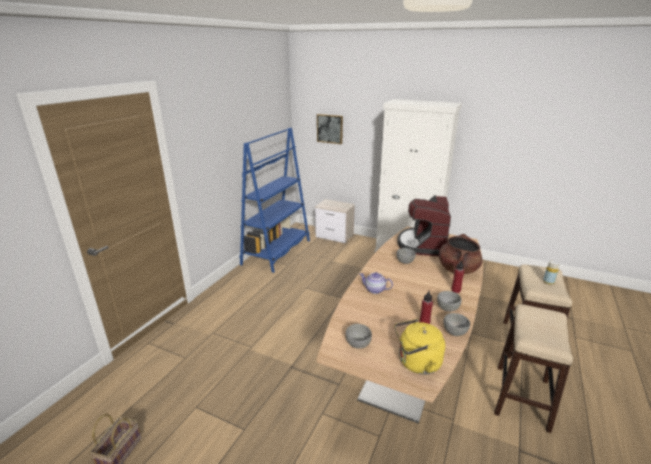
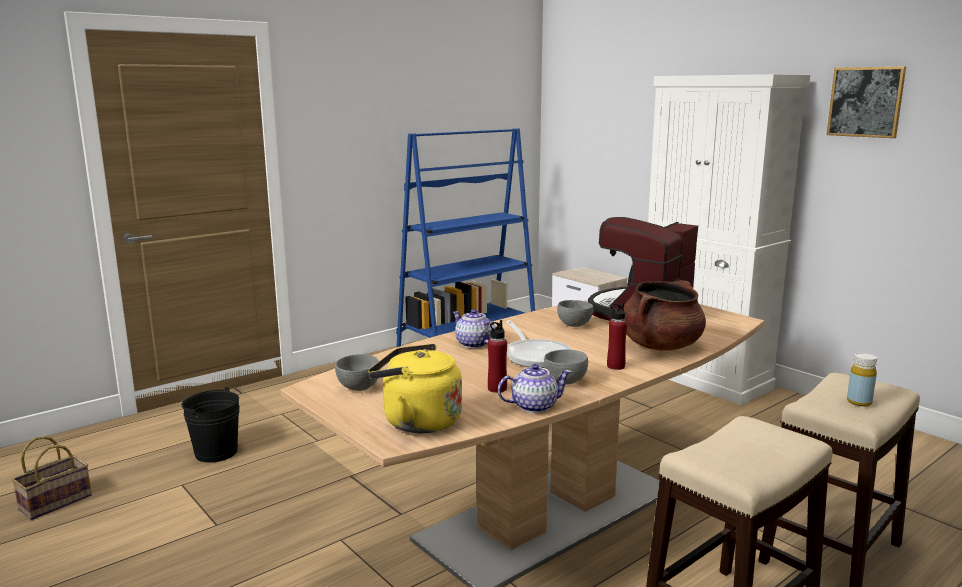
camera: 25 degrees right, 10 degrees down
picture [317,114,343,144] -> picture moved to [826,66,906,138]
grey bowl [443,313,470,336] -> teapot [498,364,572,413]
none -> black bucket [182,387,240,463]
none -> frying pan [506,320,572,368]

